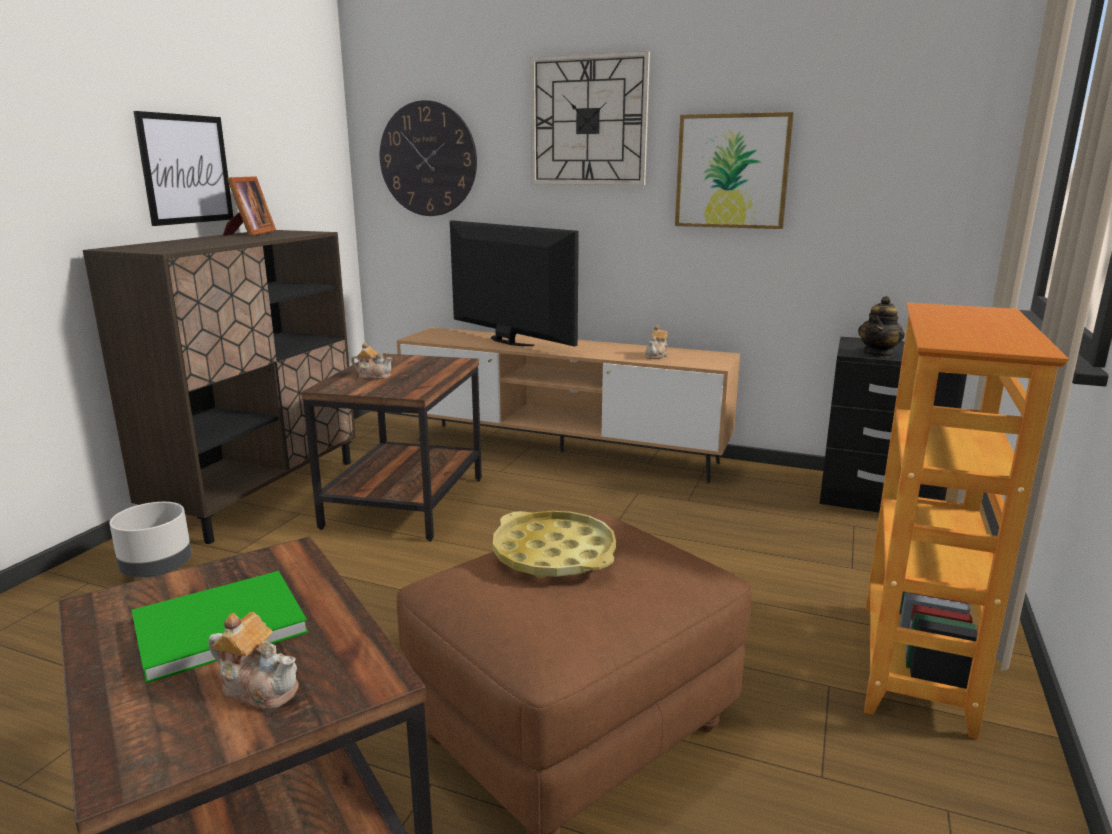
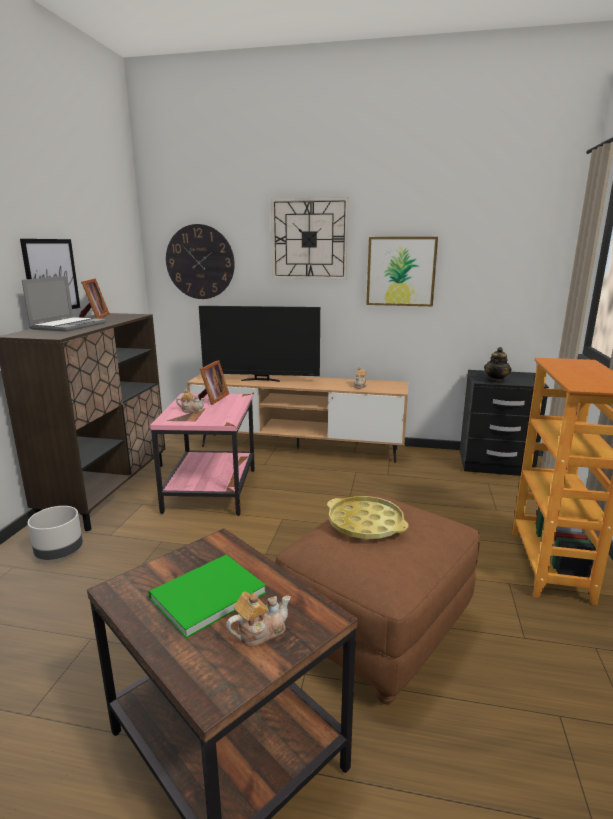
camera: 10 degrees left, 0 degrees up
teapot [208,612,298,709] -> teapot turned 45 degrees counterclockwise [226,592,291,647]
brown side table [301,354,482,542] -> pink side table [150,393,255,516]
television [450,221,579,347] -> television turned 150 degrees clockwise [199,306,320,382]
none -> laptop [22,276,107,332]
none -> picture frame [198,360,229,405]

